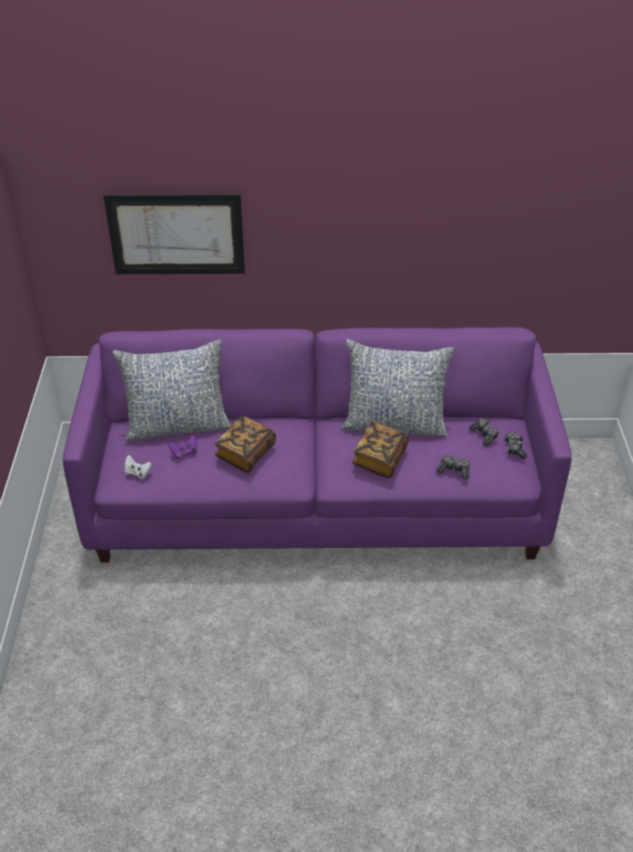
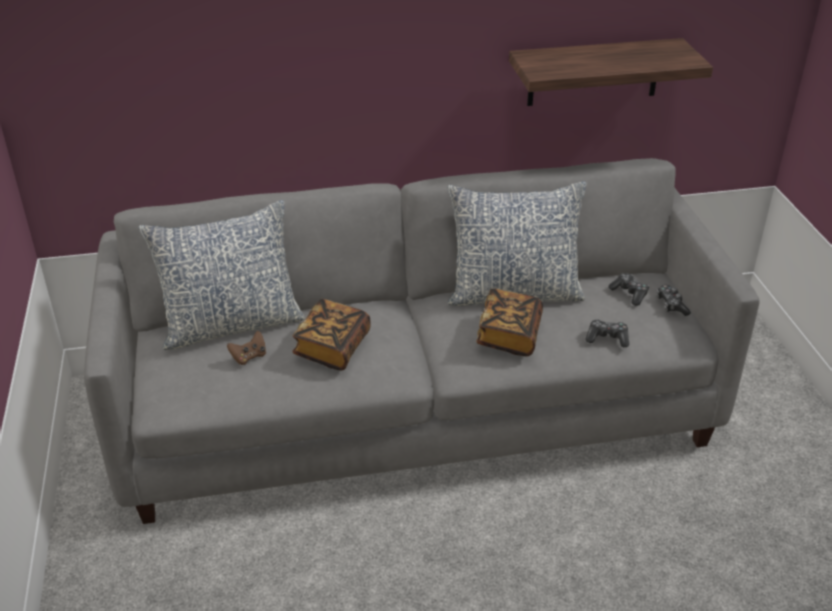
camera: 10 degrees left, 5 degrees down
purple sofa [63,327,572,563] -> grey sofa [84,158,760,524]
picture [103,194,245,274] -> none
white game controller [125,455,152,479] -> none
purple game controller [168,435,197,459] -> brown game controller [227,331,266,365]
none -> shelf [509,38,713,106]

